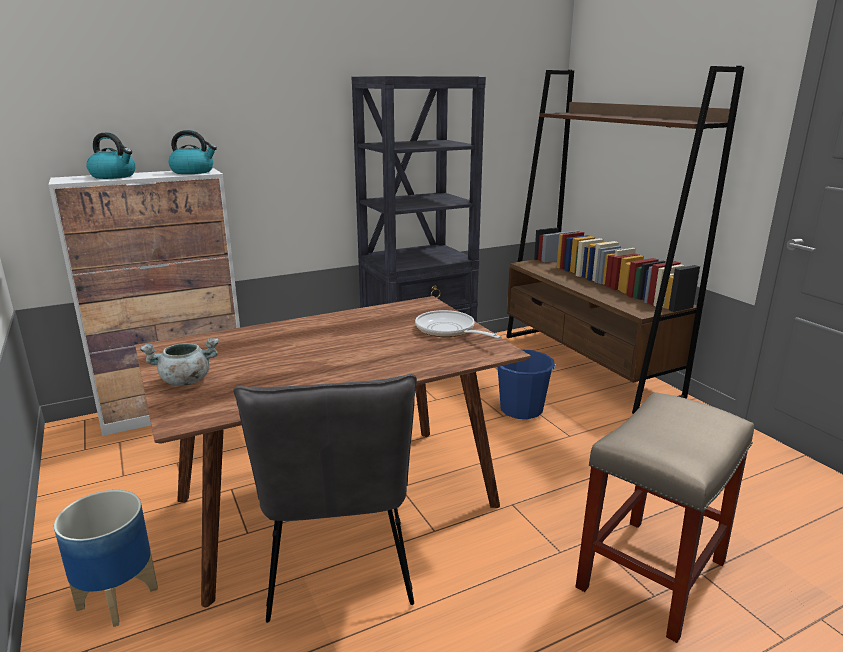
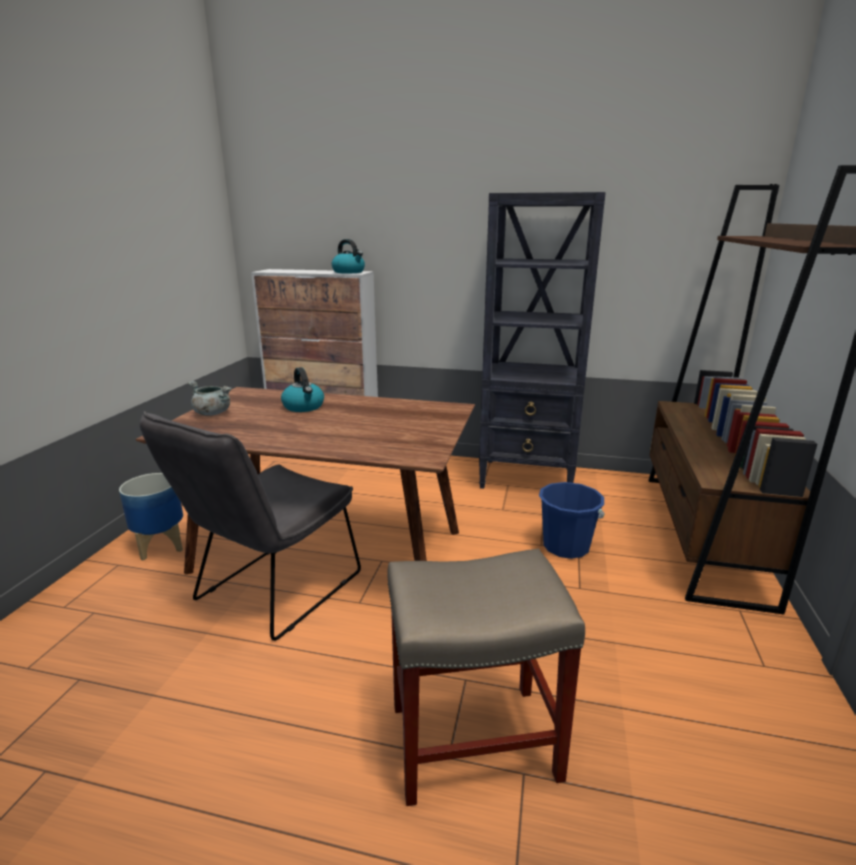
camera: 40 degrees right, 0 degrees up
kettle [86,132,136,179] -> kettle moved to [281,367,324,412]
frying pan [415,310,502,339] -> none

